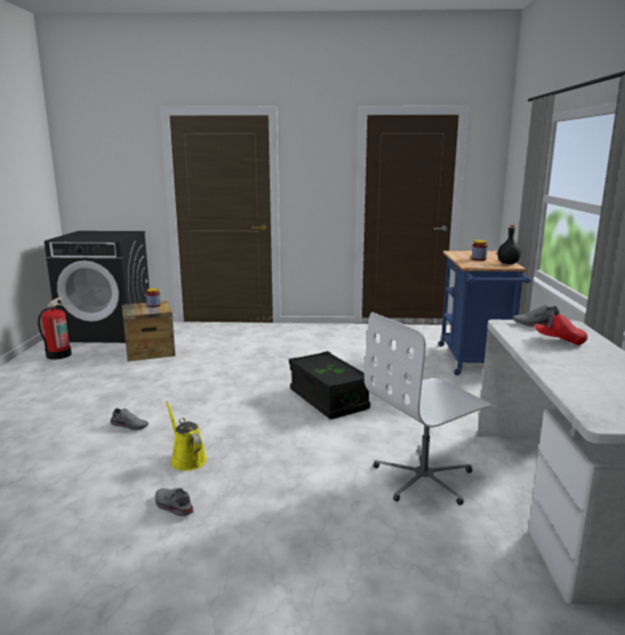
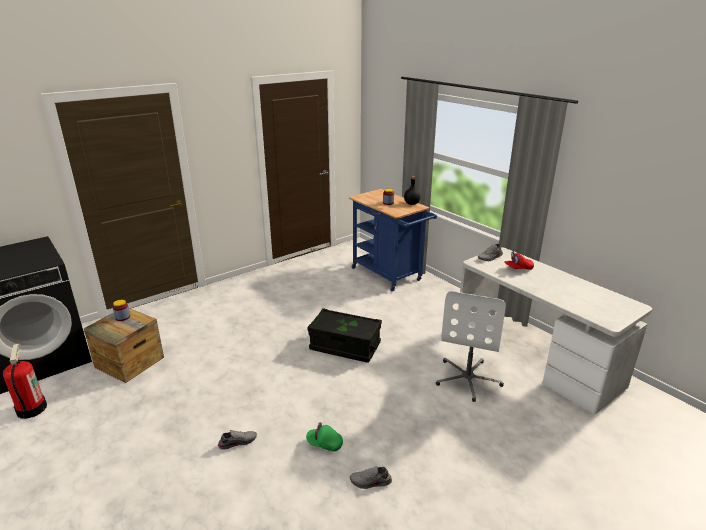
camera: 40 degrees left, 10 degrees up
yellow watering can [166,401,207,471] -> green cap [306,422,343,452]

